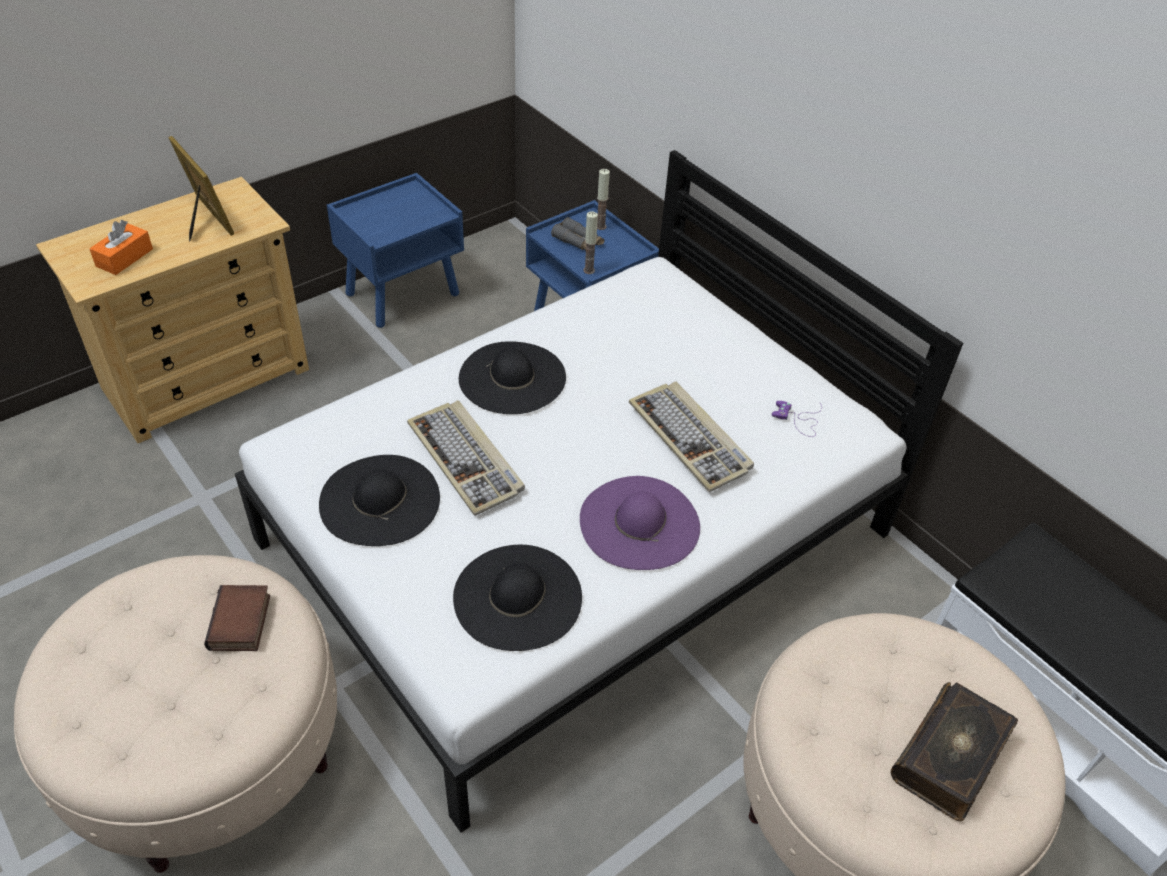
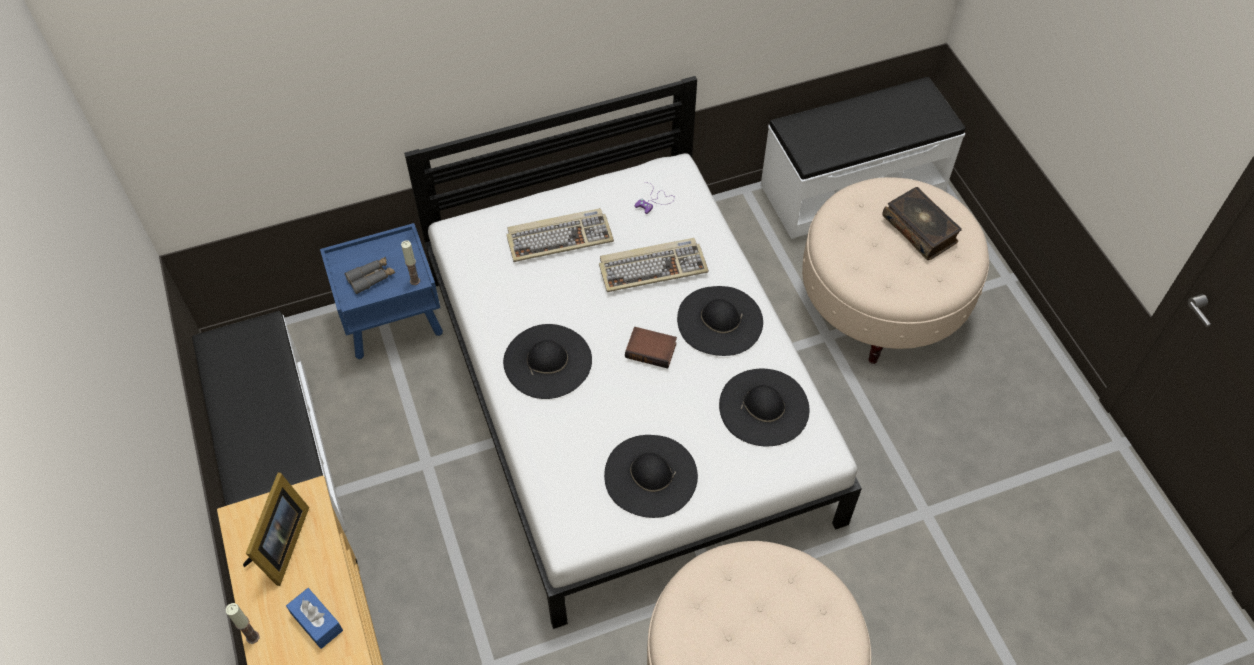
camera: 70 degrees left, 10 degrees up
orange tissue box [89,220,153,275] -> blue tissue box [286,588,343,649]
picture frame [168,136,234,241] -> picture frame turned 120 degrees clockwise [243,472,309,586]
book [204,585,270,651] -> book moved to [625,327,677,369]
blue nightstand [327,173,464,328] -> white bench [192,311,346,531]
keyboard [407,400,525,516] -> keyboard moved to [506,208,614,262]
purple hat [580,476,700,570] -> black hat [677,286,763,356]
candle [597,169,610,230] -> candle moved to [226,603,260,644]

